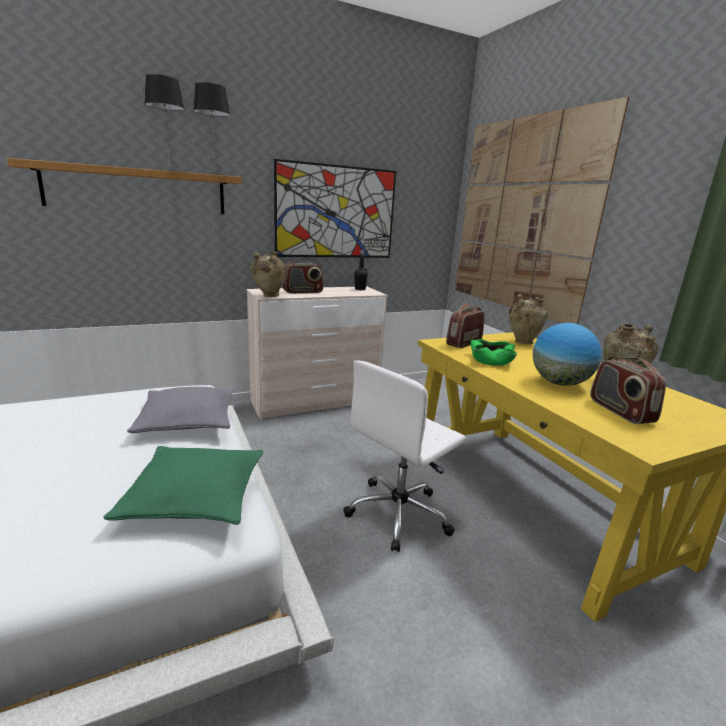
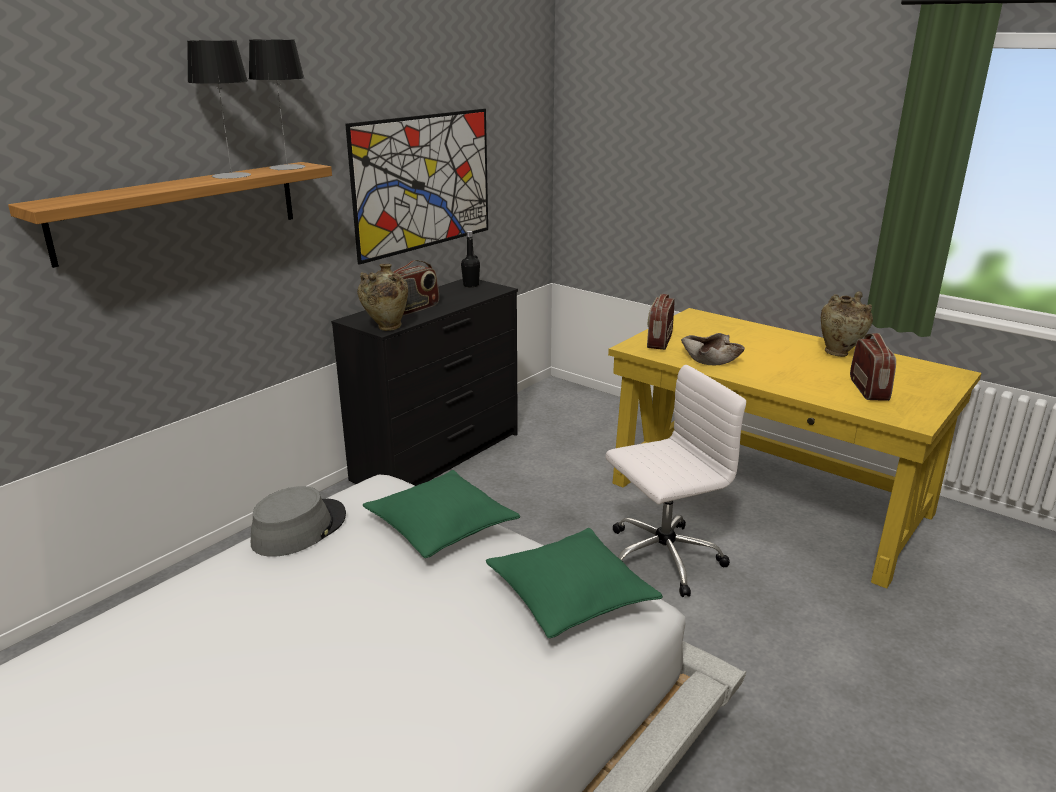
camera: 25 degrees left, 5 degrees up
grey pillow [127,387,234,433] -> green pillow [363,470,520,558]
beige dresser [246,286,388,420] -> black dresser [331,279,518,486]
white office chair [343,360,466,552] -> white office chair turned 135 degrees counterclockwise [606,365,746,597]
picture [455,97,629,324] -> none
green bowl [471,339,517,366] -> beige bowl [681,333,745,365]
beige vase [509,294,548,344] -> none
globe [533,323,602,386] -> none
radio [590,356,666,424] -> radio turned 135 degrees counterclockwise [850,333,896,401]
none -> grey hat [251,486,346,557]

